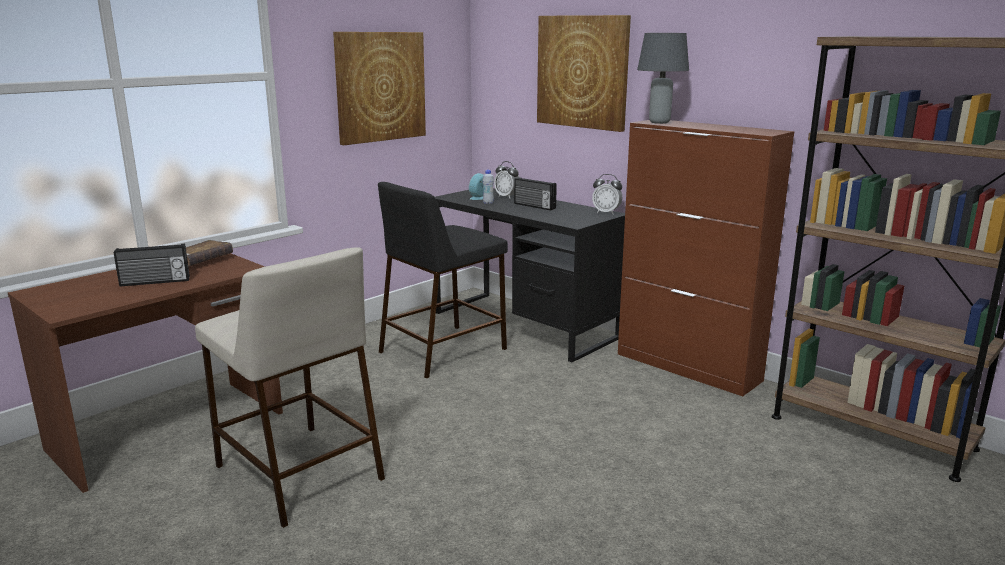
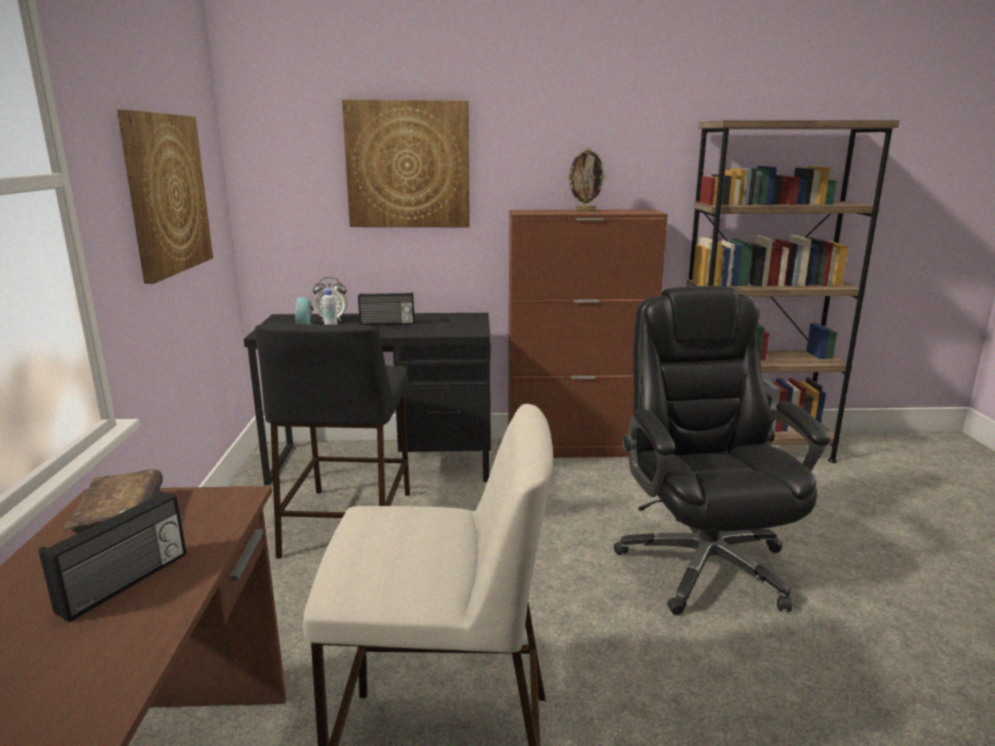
camera: 45 degrees left, 0 degrees up
alarm clock [592,174,622,215] -> none
grey table lamp [637,33,689,124] -> none
none -> picture frame [568,148,606,211]
none -> black office chair [614,286,831,615]

